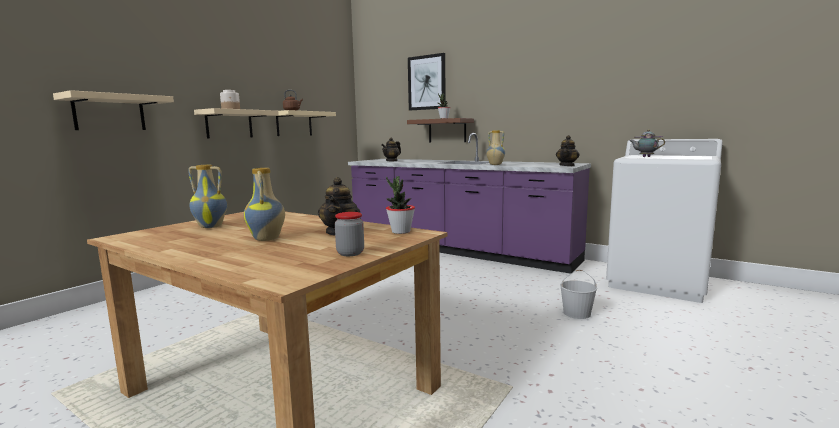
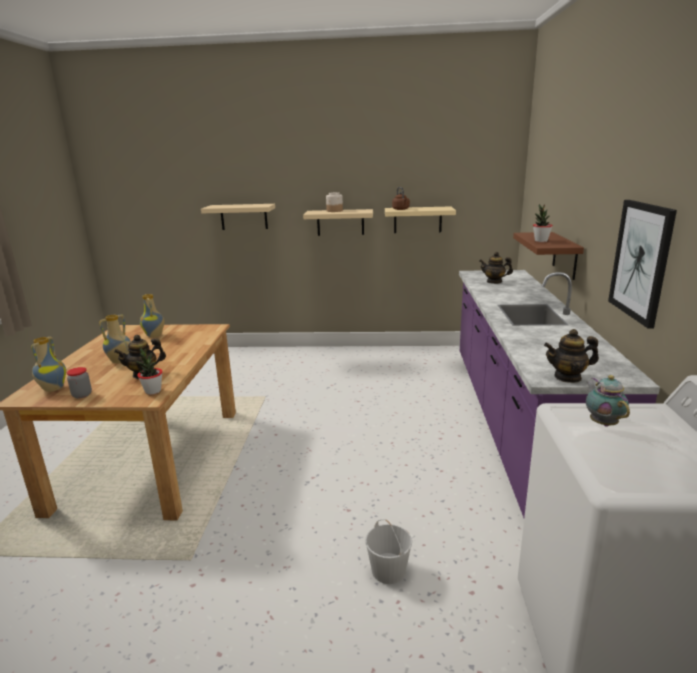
camera: 60 degrees right, 10 degrees up
picture [408,53,446,110] -> picture moved to [608,200,677,329]
vase [486,130,505,165] -> vase moved to [31,337,66,392]

